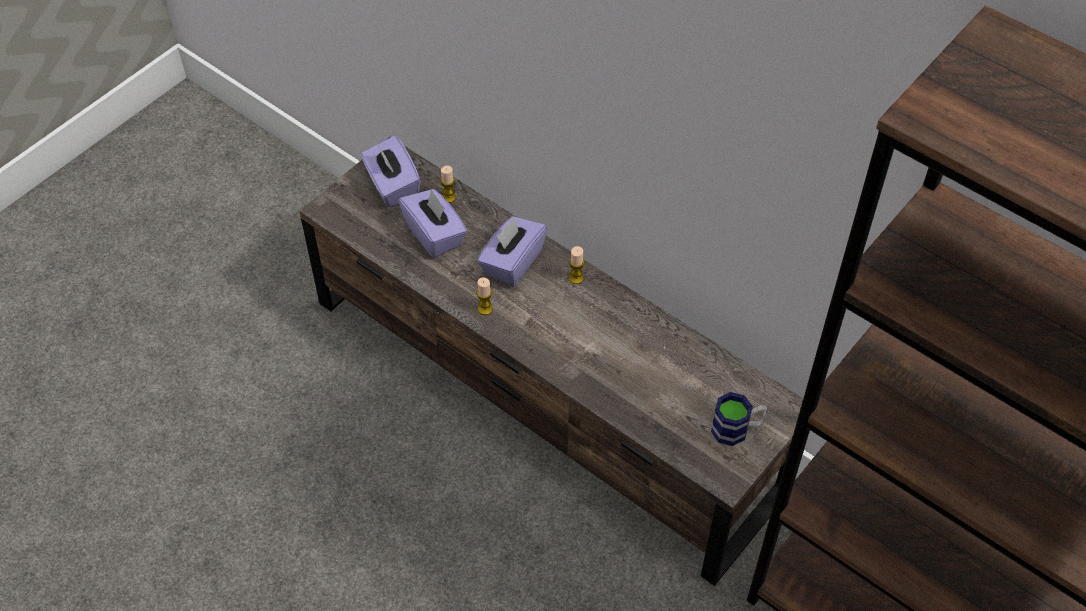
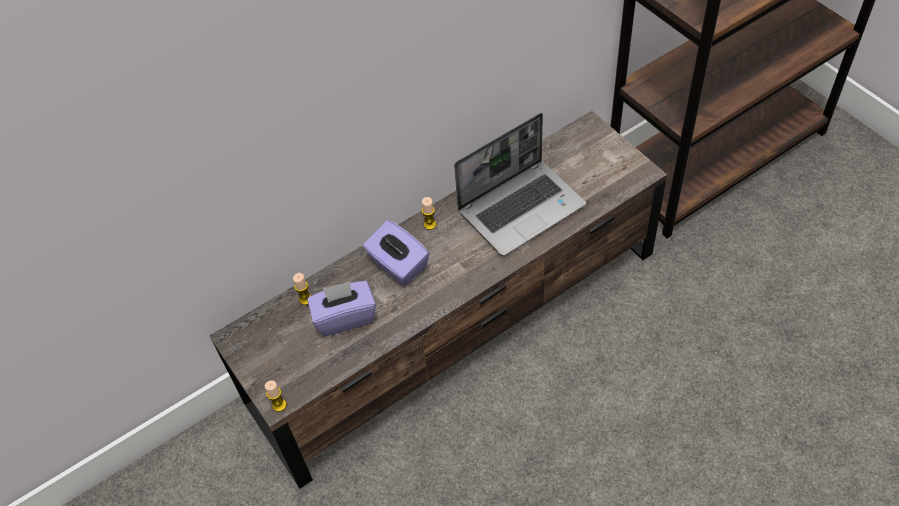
camera: 70 degrees left, 0 degrees up
purple tissue box [361,136,421,207] -> none
candle [477,278,493,315] -> candle moved to [265,380,287,412]
mug [711,392,768,446] -> none
none -> laptop [454,113,586,256]

